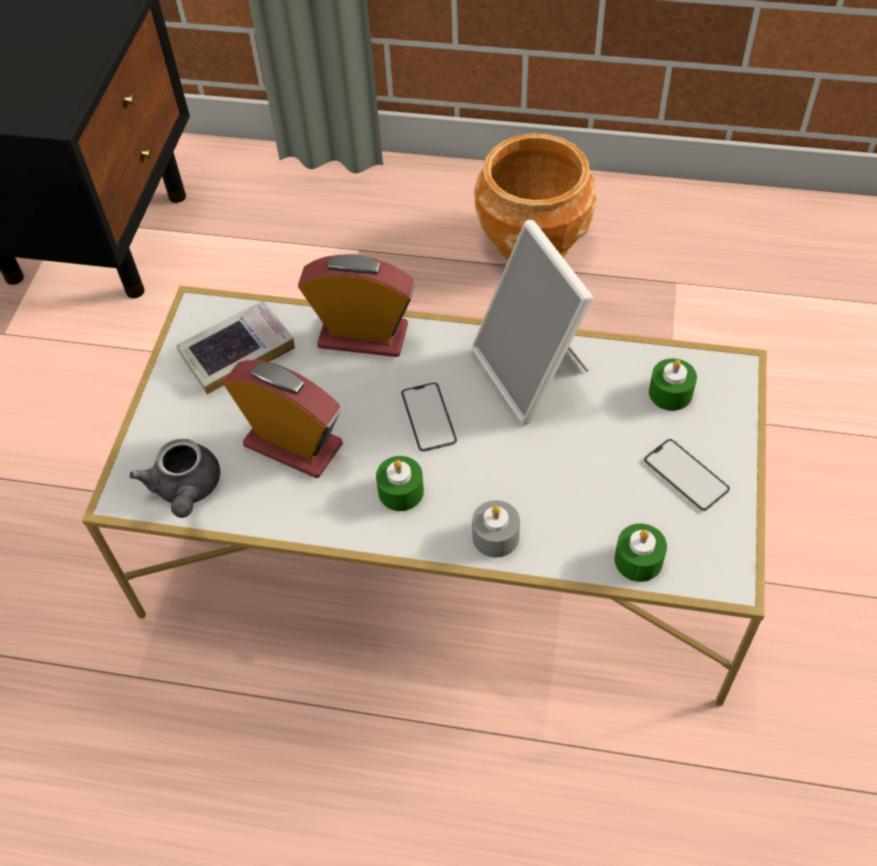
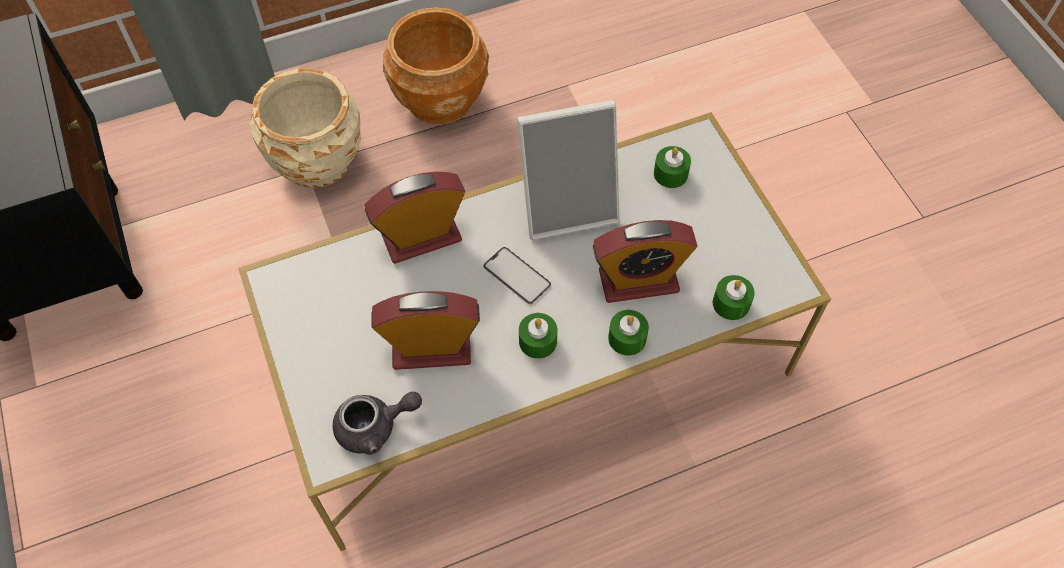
camera: 35 degrees left, 5 degrees up
grey teapot [130,439,220,518] -> grey teapot turned 60 degrees counterclockwise [333,392,422,454]
book [176,301,295,394] -> none
picture frame [472,220,594,425] -> picture frame turned 45 degrees counterclockwise [517,100,620,240]
grey candle [472,500,520,557] -> green candle [608,310,649,356]
phone [644,439,730,511] -> none
none -> beige planter [250,68,361,188]
none -> alarm clock [593,220,697,303]

